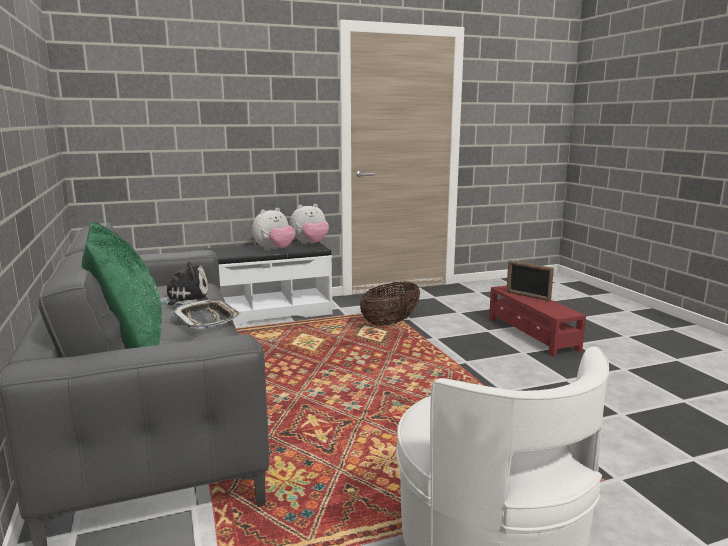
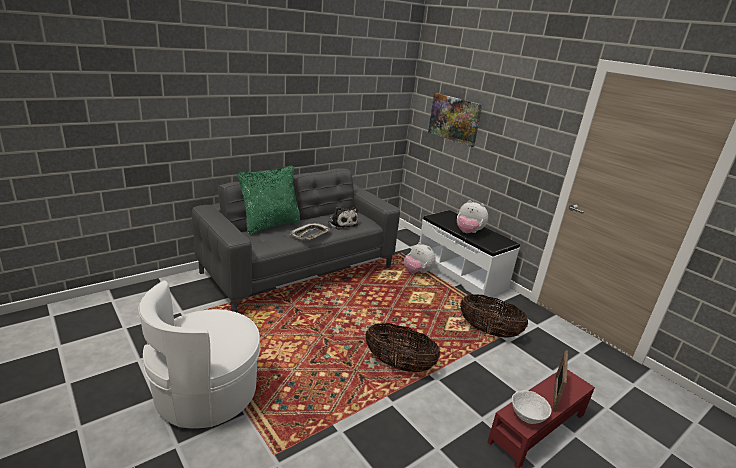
camera: 70 degrees right, 10 degrees up
plush toy [290,204,329,244] -> plush toy moved to [404,242,436,273]
none -> basket [365,323,440,372]
none -> picture [428,93,483,147]
none -> white bowl [512,390,552,424]

